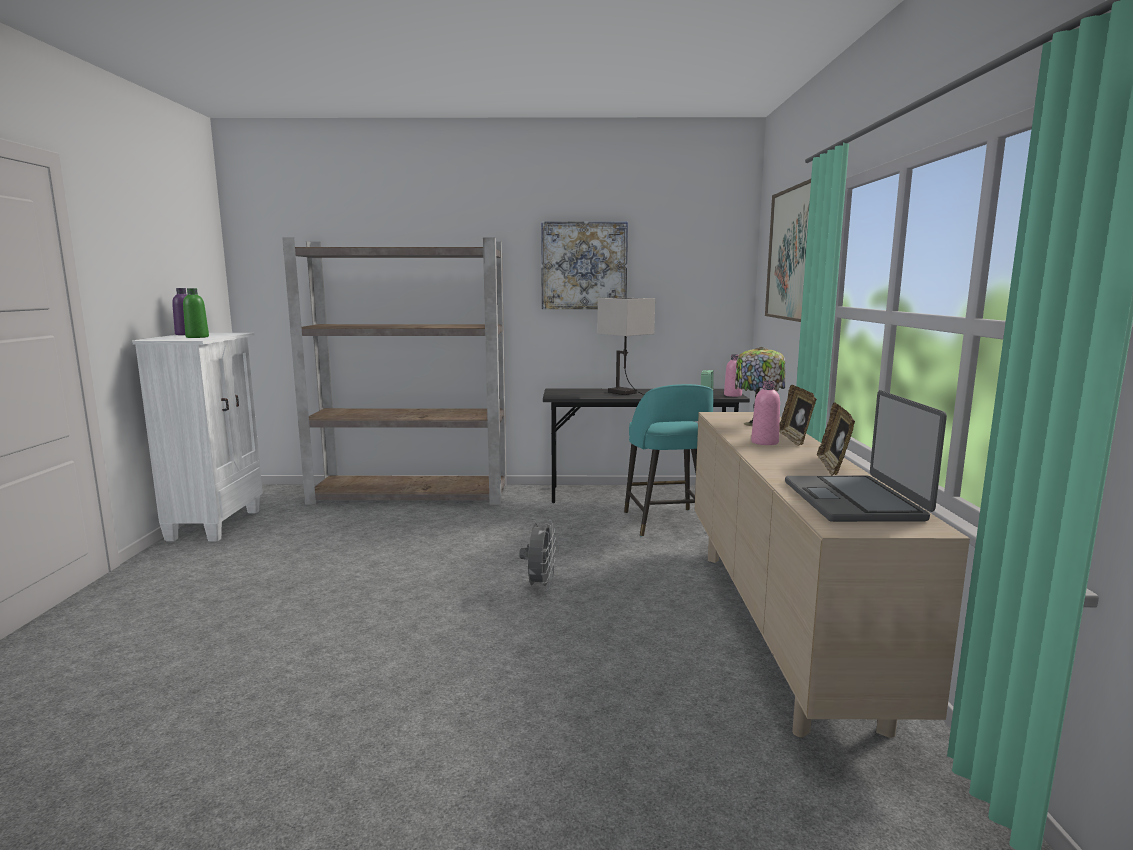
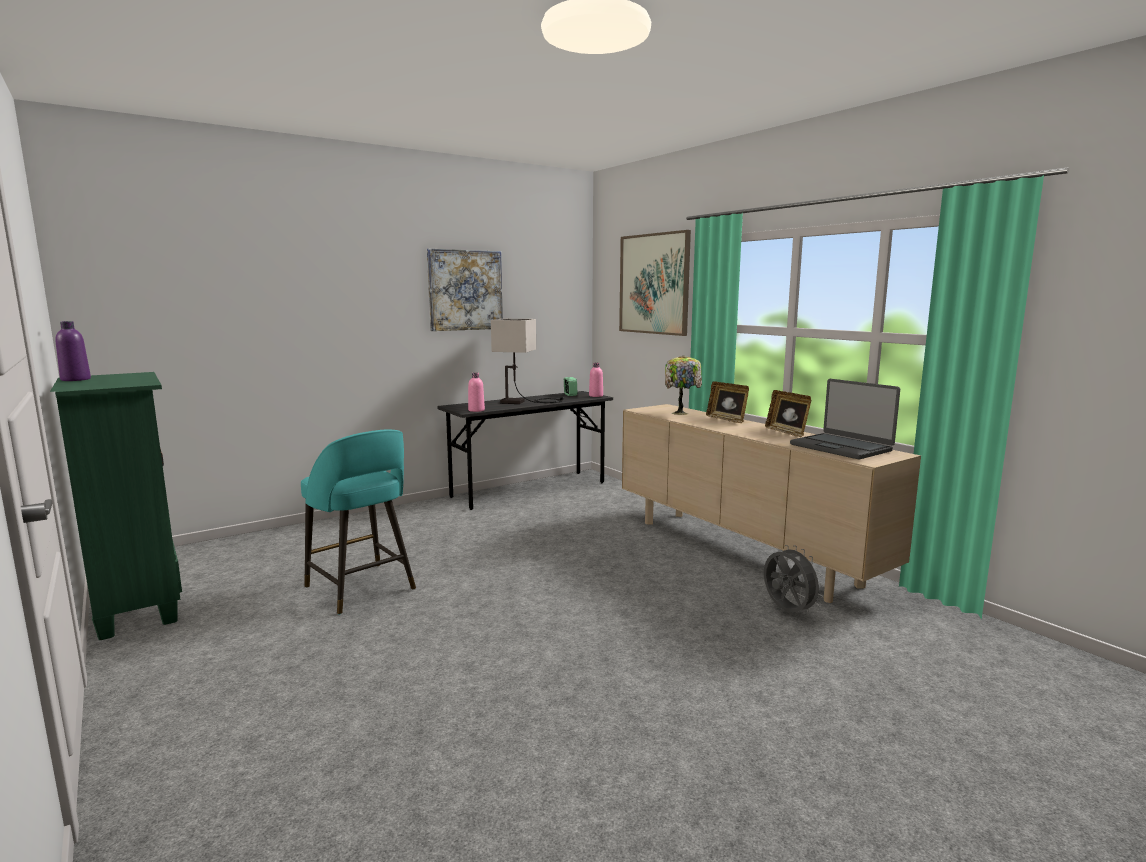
camera: 35 degrees left, 0 degrees up
white cabinet [132,333,263,542] -> green cabinet [50,372,182,640]
green bottle [183,288,209,338] -> none
brown bookcase [282,237,507,505] -> none
grey fan [519,520,556,591] -> grey fan moved to [764,545,824,614]
turquoise stool [624,384,713,537] -> turquoise stool moved to [301,429,416,615]
pink bottle [751,381,780,445] -> pink bottle moved to [468,373,485,412]

